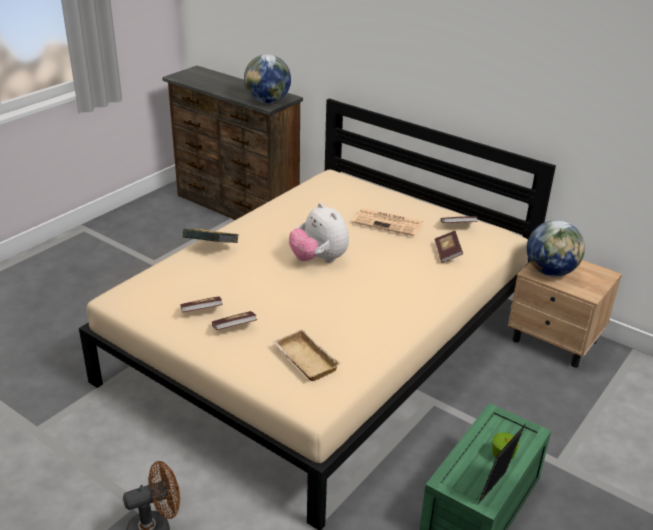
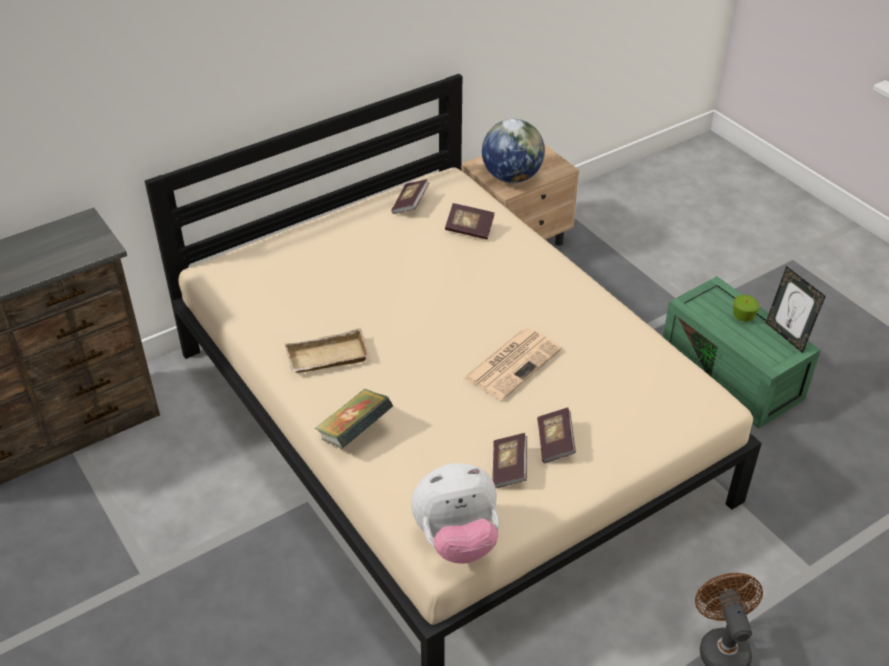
camera: 70 degrees left, 10 degrees up
globe [244,54,291,103] -> none
beige tray [273,329,341,381] -> beige tray moved to [285,328,370,373]
plush toy [289,203,349,263] -> plush toy moved to [411,463,499,564]
newspaper [352,208,423,236] -> newspaper moved to [464,328,562,400]

